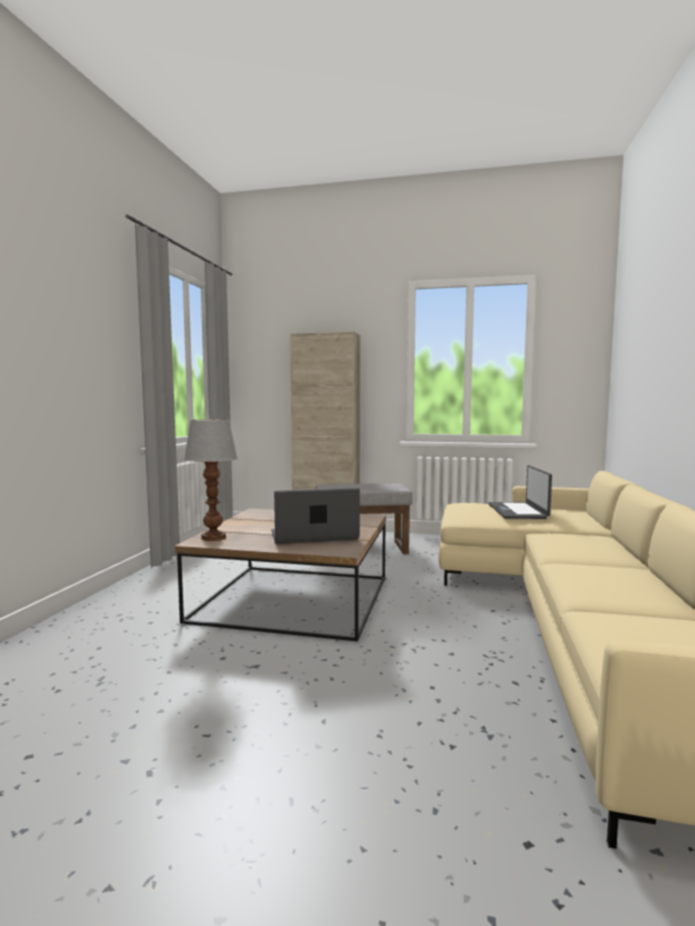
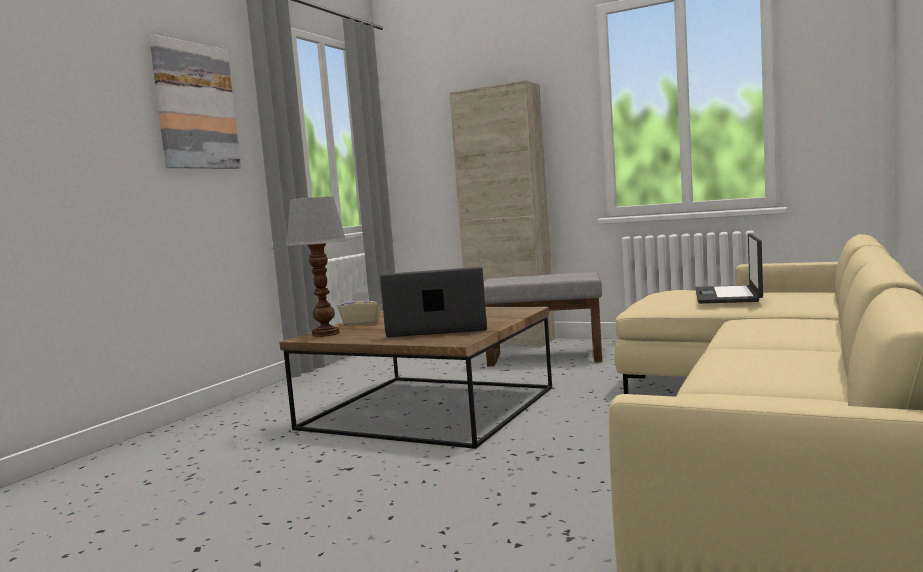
camera: 15 degrees right, 0 degrees up
none -> picture [149,35,241,169]
none -> beige tissue box [338,291,382,326]

